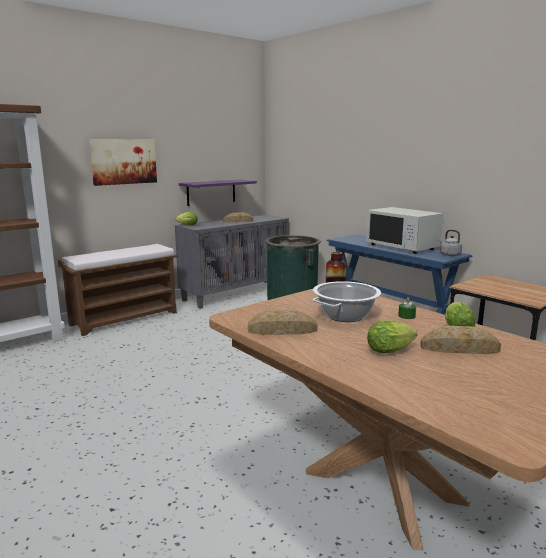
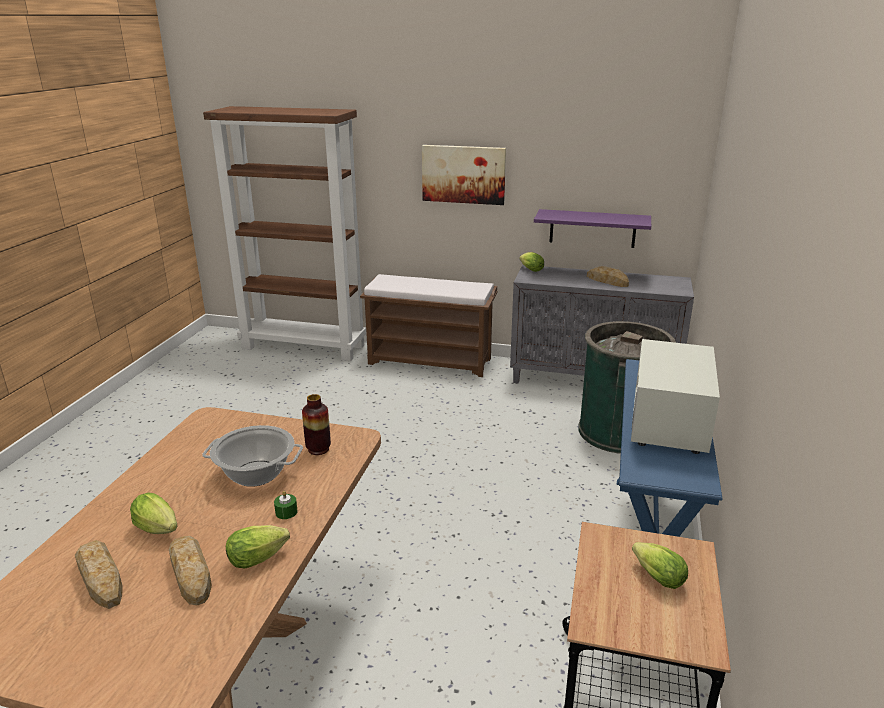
camera: 55 degrees right, 10 degrees up
bread [248,310,318,335] -> bread moved to [75,540,122,609]
grey kettle [438,230,462,256] -> none
none -> lettuce [632,542,688,589]

